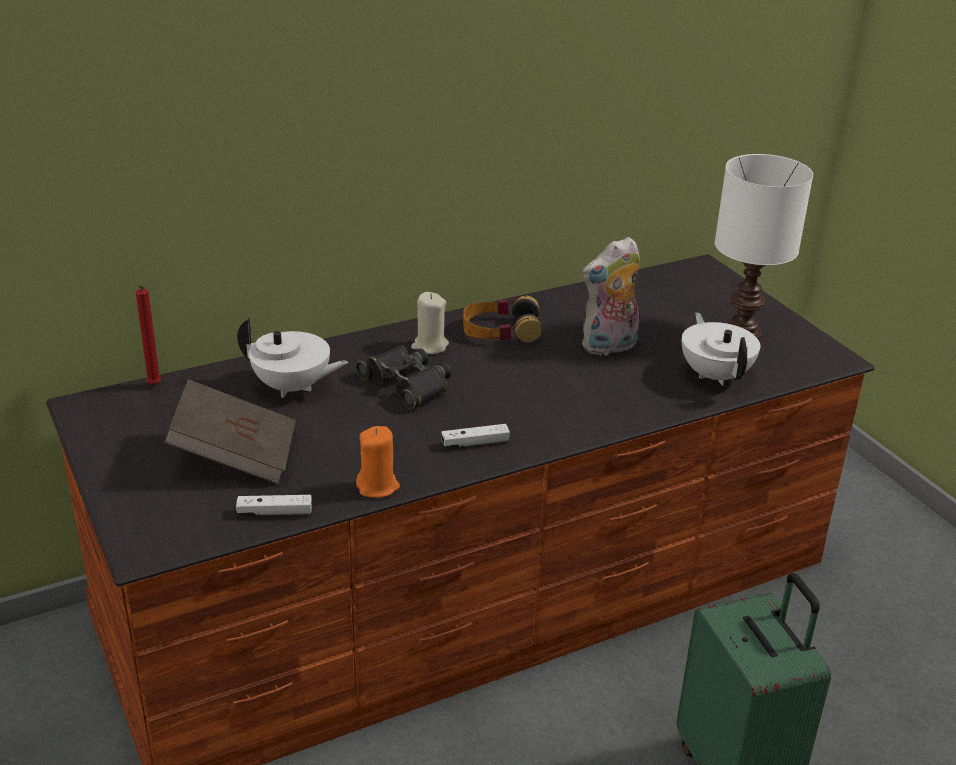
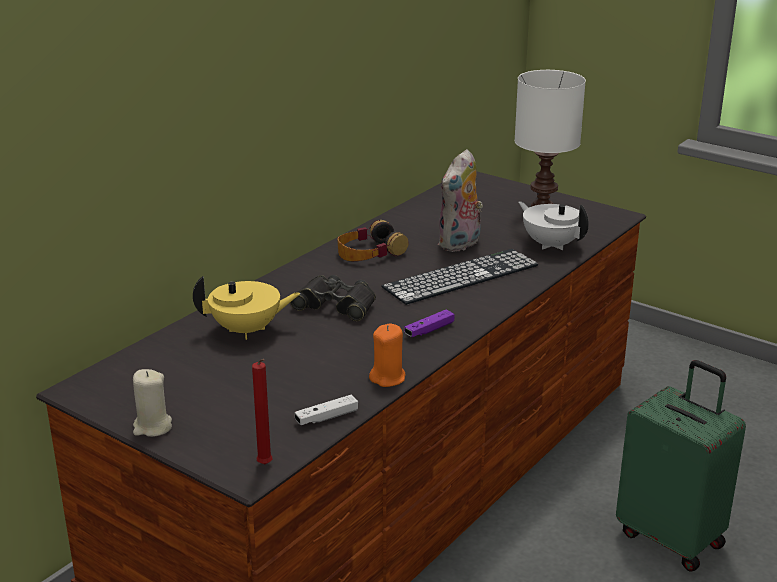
camera: 25 degrees left, 5 degrees down
red candle [136,286,161,385] -> red candle moved to [252,359,272,464]
brown book [164,379,296,484] -> none
white teapot [237,318,348,398] -> yellow teapot [193,276,301,340]
beige candle [411,292,449,354] -> beige candle moved to [133,369,172,437]
white game controller [441,424,510,447] -> purple game controller [404,310,454,337]
none -> keyboard [381,249,538,305]

